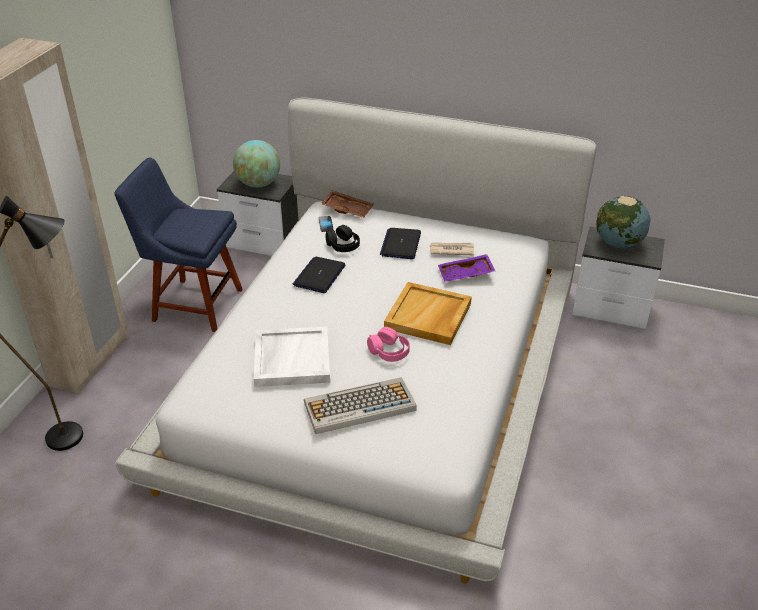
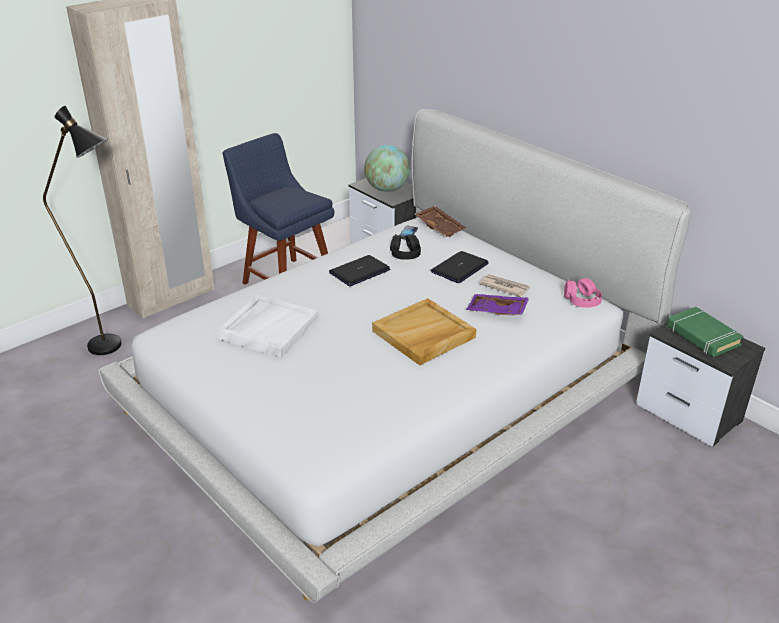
camera: 30 degrees right, 5 degrees down
keyboard [304,377,416,434] -> none
pink headphones [367,327,410,362] -> pink headphones moved to [564,278,602,308]
globe [596,196,651,249] -> green book [667,307,744,357]

